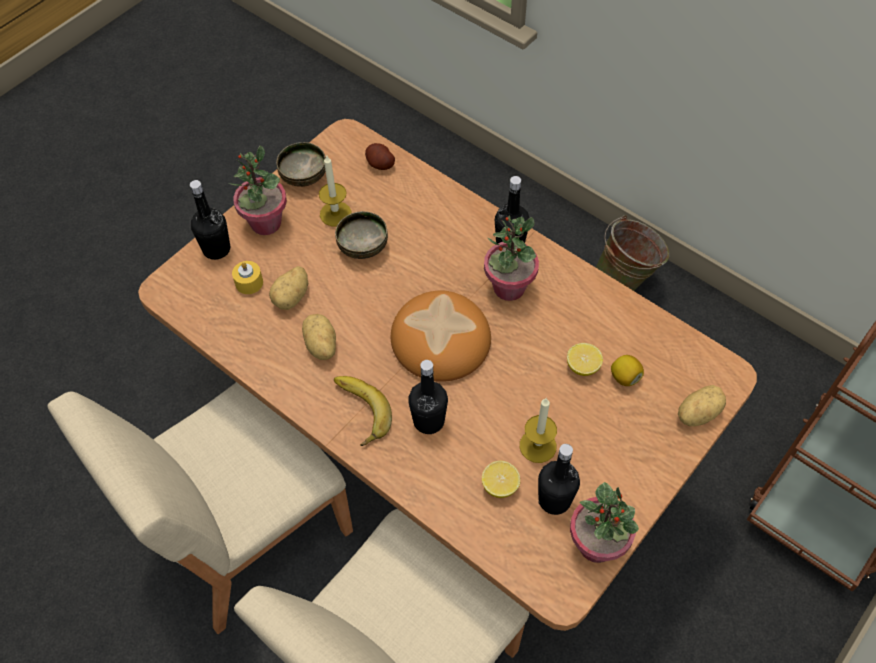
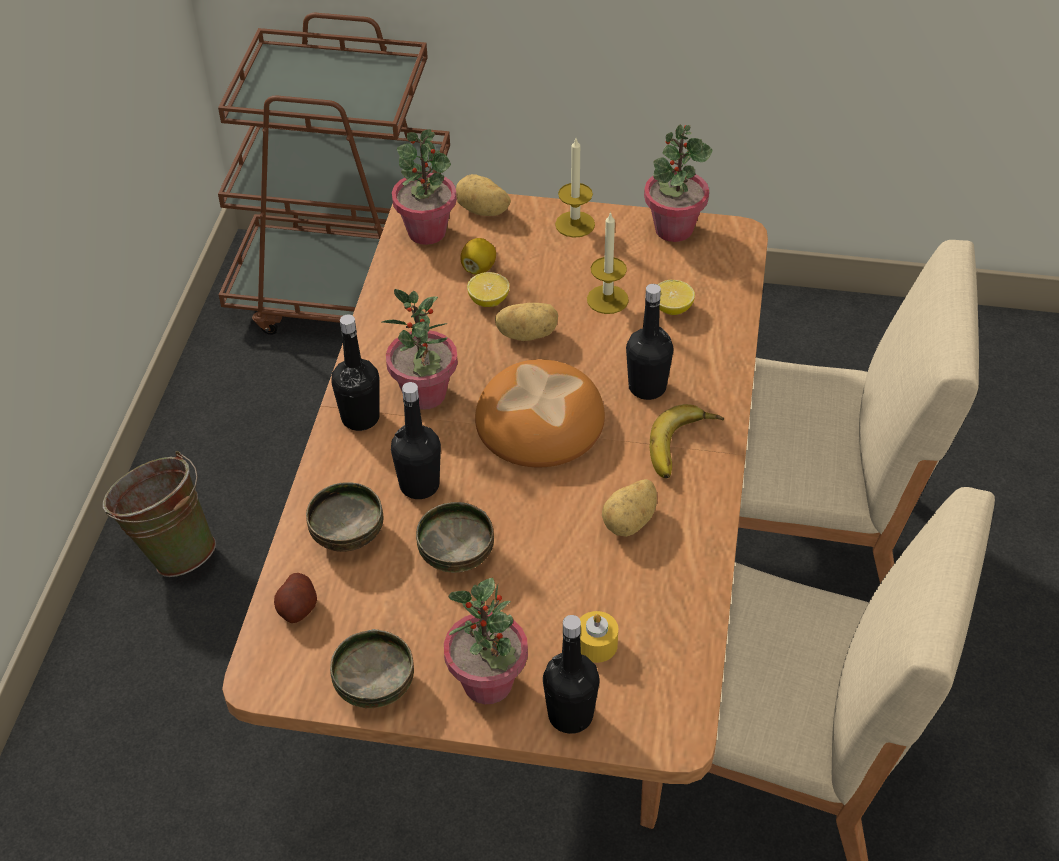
camera: 120 degrees left, 10 degrees down
potato [269,266,308,310] -> potato moved to [495,303,558,341]
candle [319,154,352,226] -> candle moved to [555,138,595,238]
black bottle [538,444,580,515] -> black bottle moved to [391,382,441,499]
none -> bowl [306,482,384,552]
none -> potted plant [392,129,457,245]

